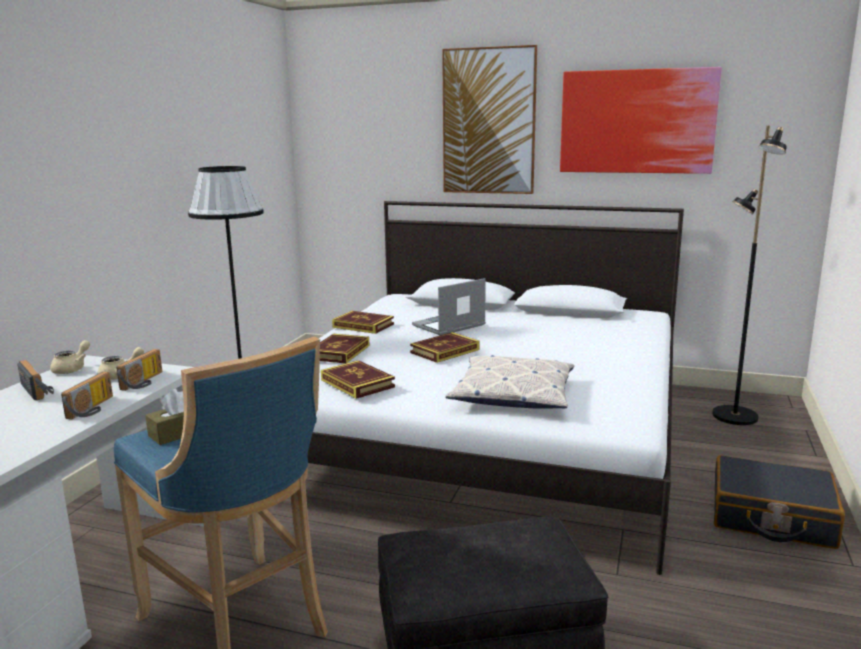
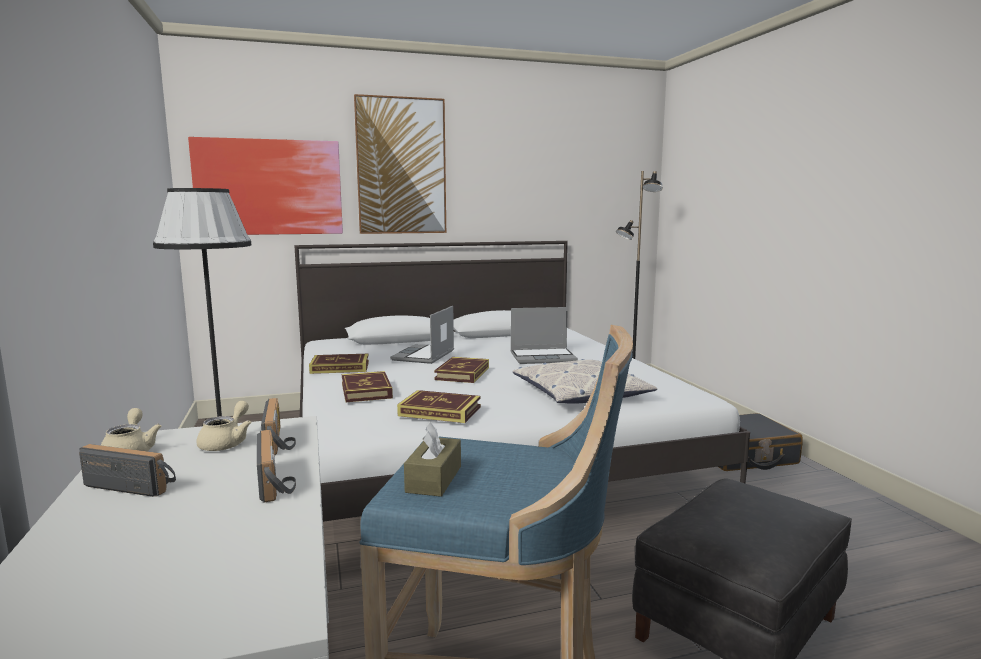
camera: 35 degrees left, 5 degrees down
picture [560,67,722,174] -> picture moved to [188,137,343,235]
none -> laptop [511,307,578,364]

